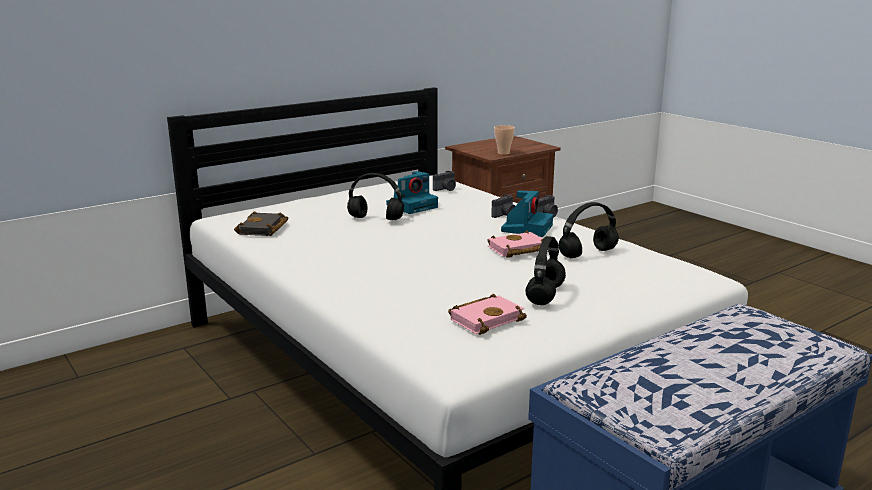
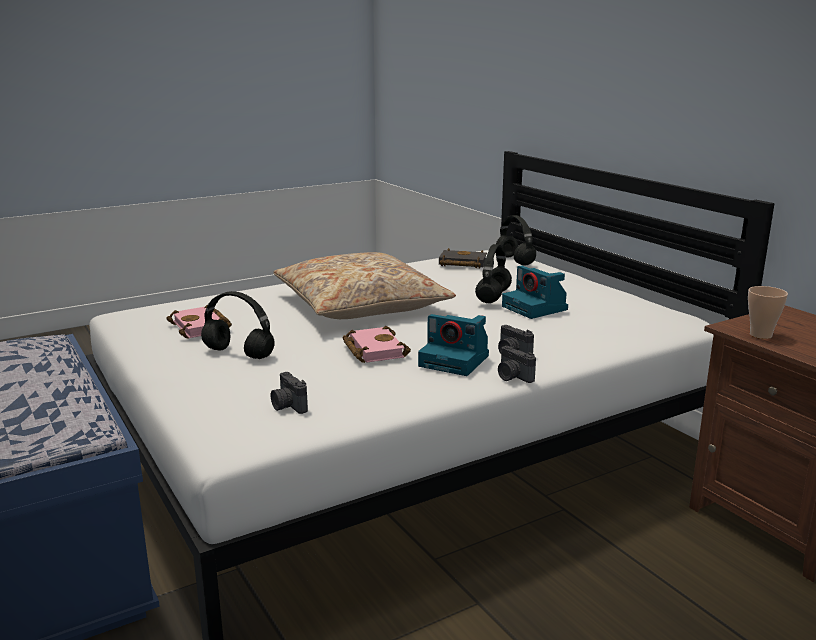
camera: 95 degrees right, 0 degrees up
camera [433,171,456,191] -> camera moved to [271,372,308,414]
black headphones [558,202,619,258] -> black headphones moved to [496,215,536,266]
none -> beige pillow [273,252,456,319]

